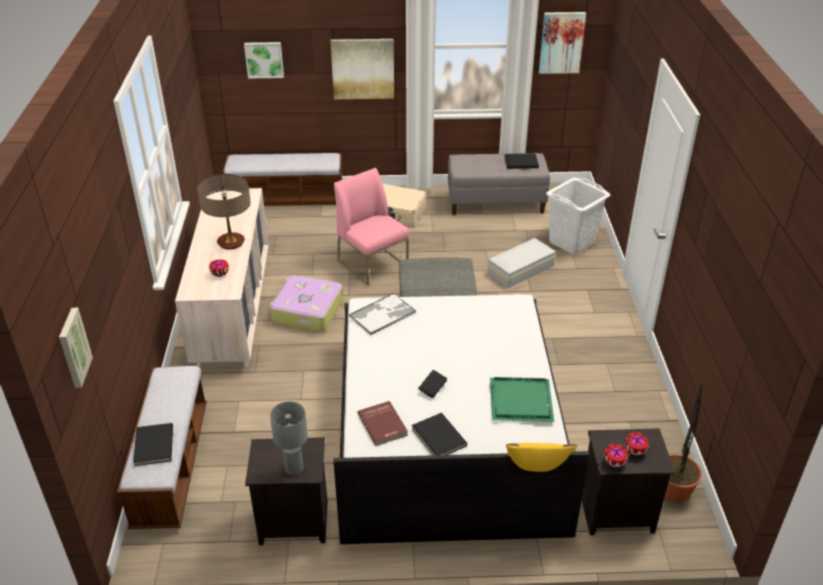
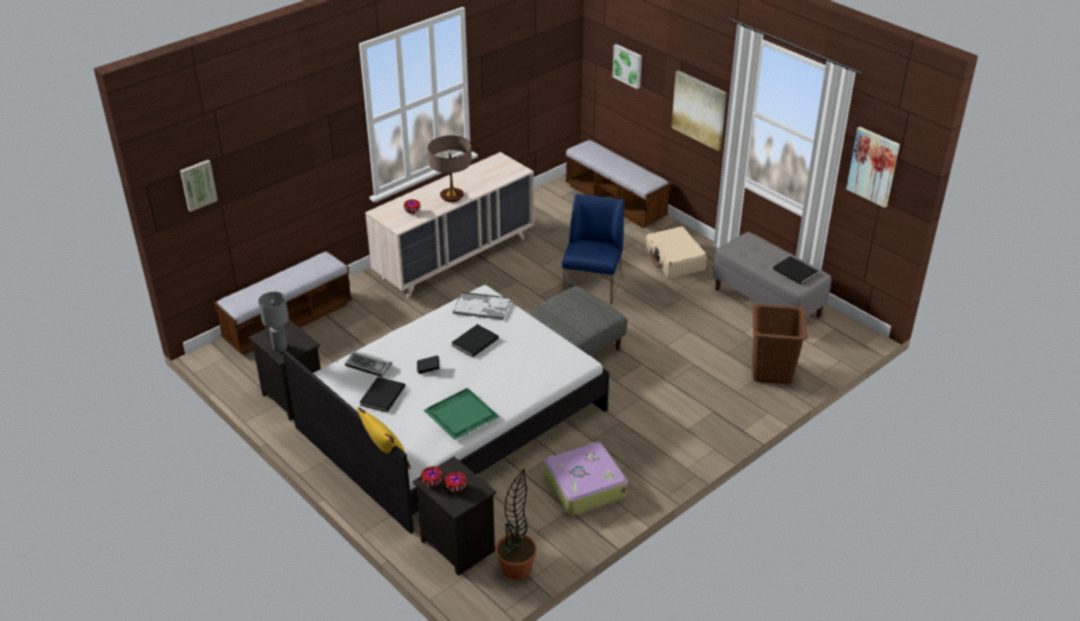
camera: 50 degrees right, 0 degrees up
black book [133,423,173,466] -> black book moved to [451,324,499,358]
suitcase [270,275,343,332] -> suitcase moved to [544,442,627,516]
pink chair [334,168,409,286] -> blue chair [562,194,624,305]
red book [357,401,408,446] -> keyboard [345,351,392,377]
white storage box [487,238,556,288] -> none
white laundry basket [546,178,610,255] -> brown laundry basket [752,304,808,384]

